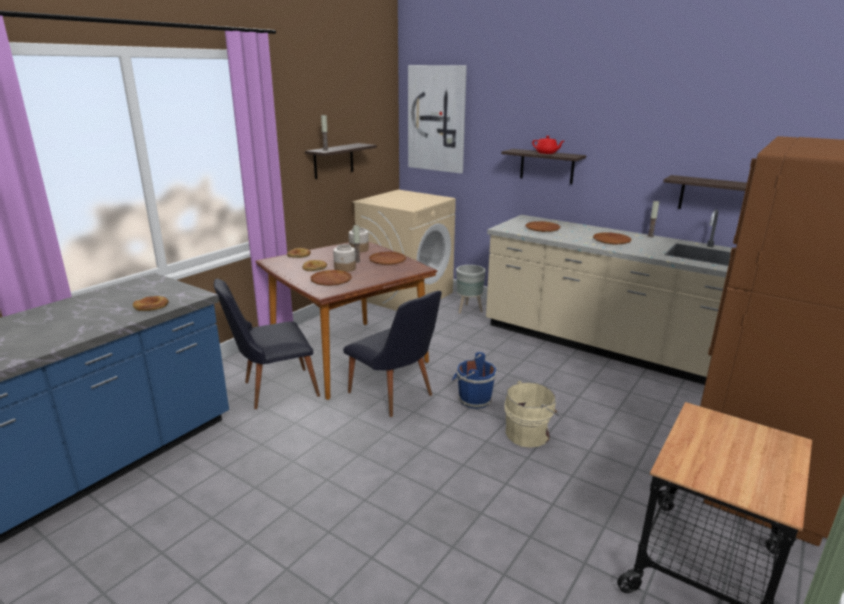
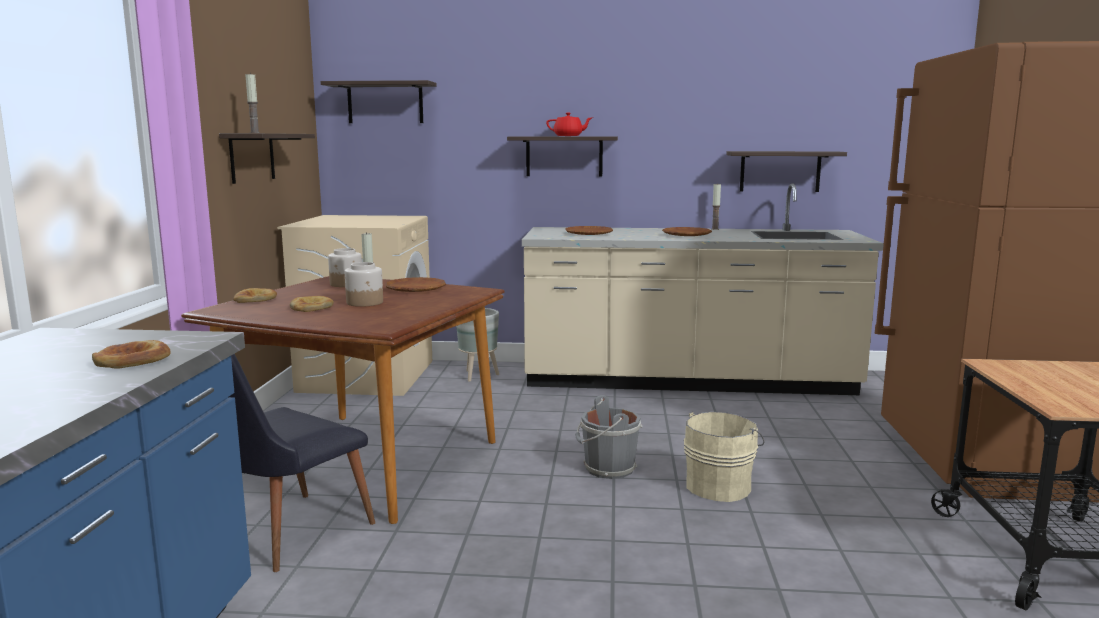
camera: 30 degrees left, 10 degrees down
brown plate [311,270,352,286] -> none
black chair [343,291,442,417] -> none
picture [408,65,467,173] -> shelf [321,80,436,123]
blue bucket [452,352,497,409] -> grey bucket [575,395,643,479]

